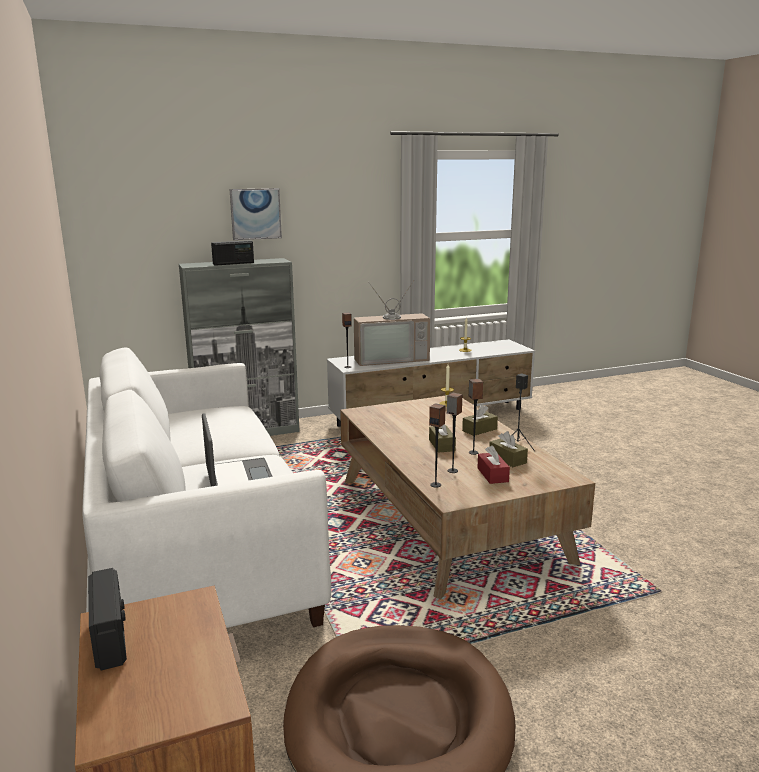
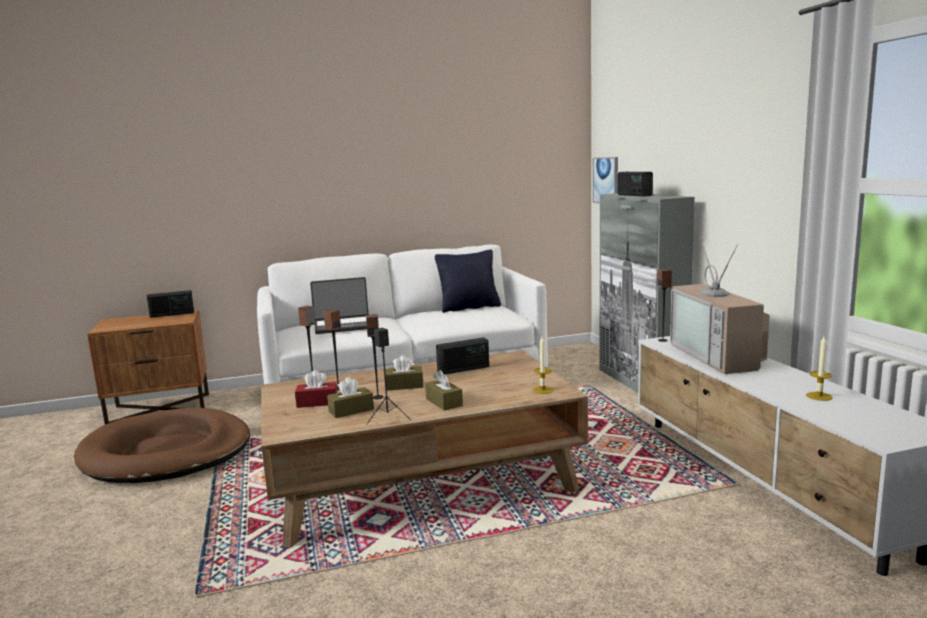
camera: 95 degrees right, 5 degrees down
picture [229,188,282,240] -> picture moved to [593,157,618,204]
none -> black pillow [435,249,501,313]
none -> radio [436,337,489,374]

